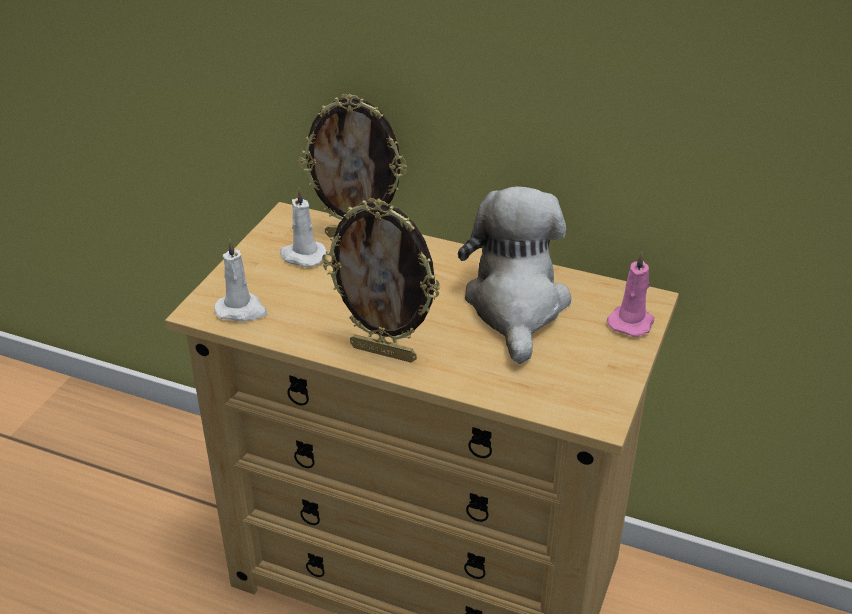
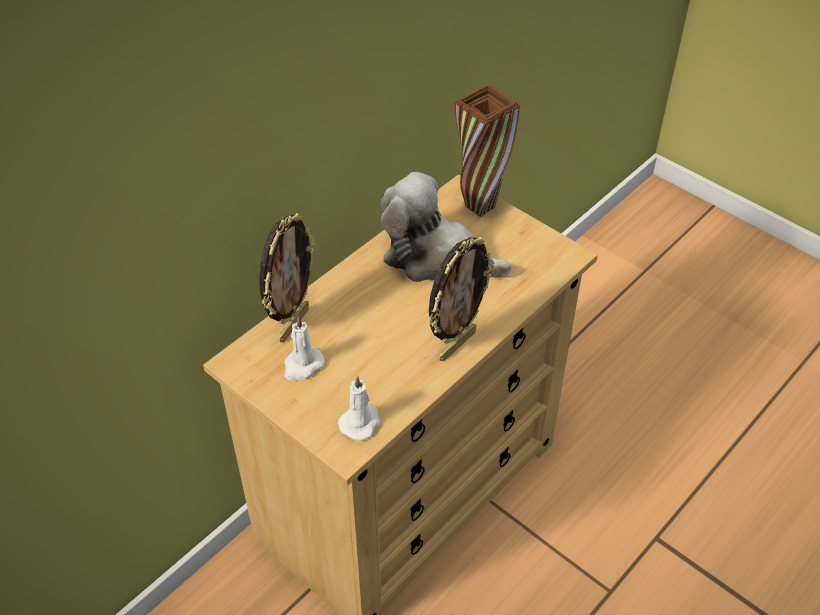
camera: 70 degrees left, 10 degrees up
pink candle [607,251,654,337] -> brown vase [454,84,520,217]

